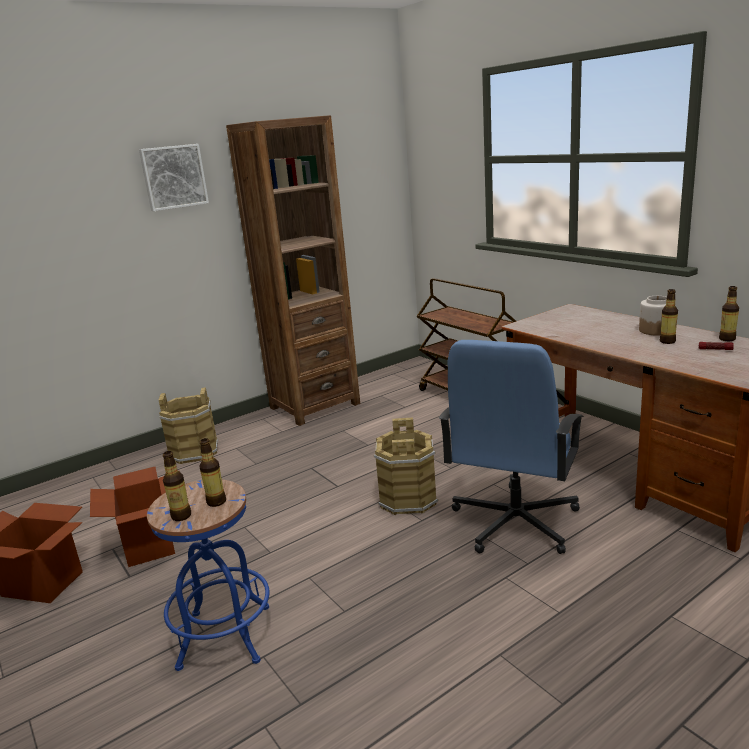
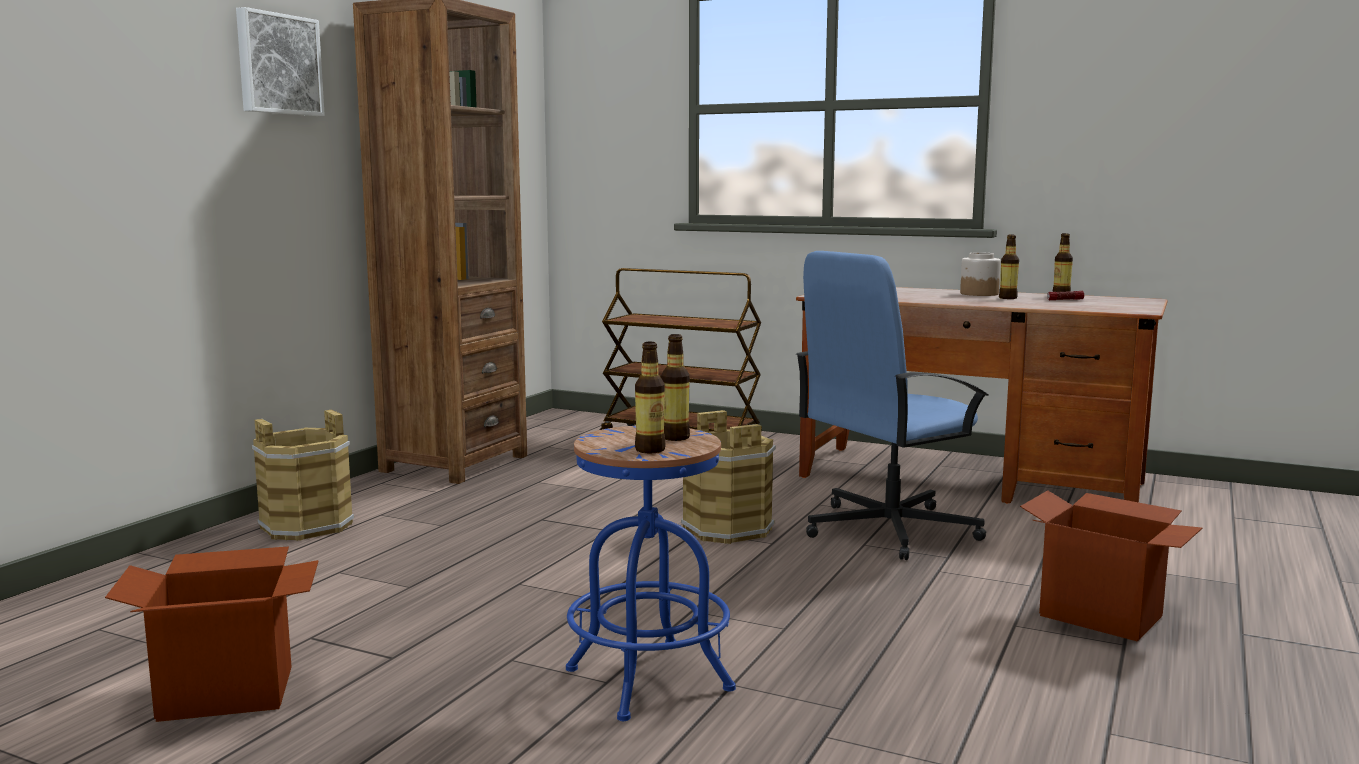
camera: 30 degrees left, 10 degrees down
cardboard box [90,467,180,567] -> cardboard box moved to [1020,490,1203,642]
blue office chair [439,340,584,554] -> blue office chair turned 60 degrees clockwise [796,251,989,560]

